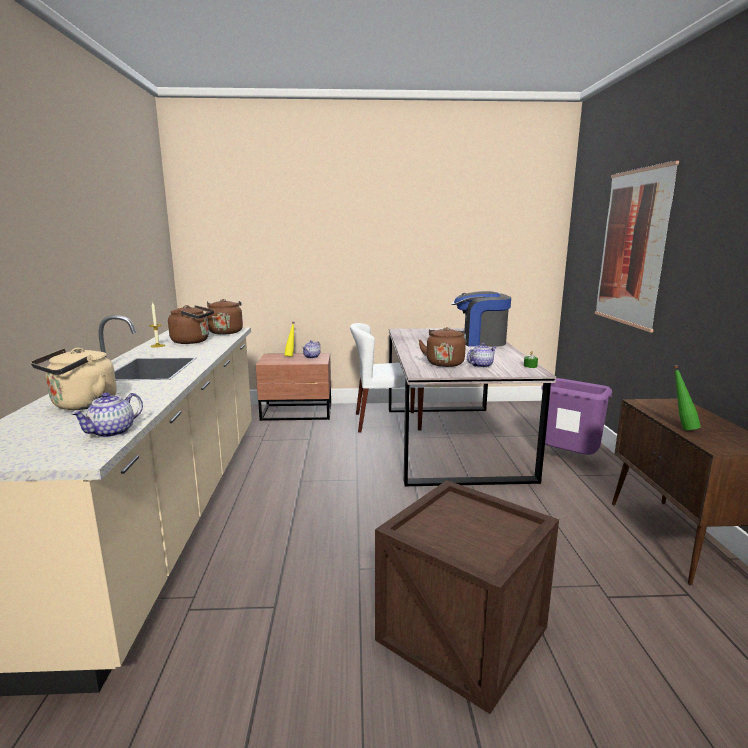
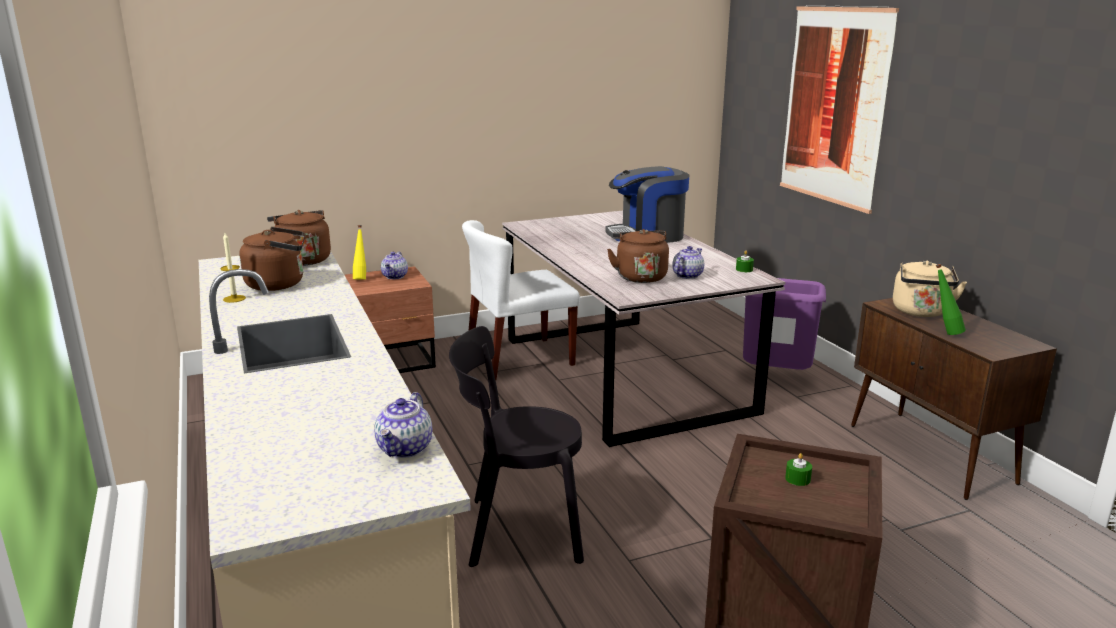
camera: 20 degrees left, 5 degrees up
beige kettle [31,348,117,410] -> beige kettle moved to [893,261,967,317]
none -> black chair [449,326,584,567]
none -> green candle [785,453,812,486]

